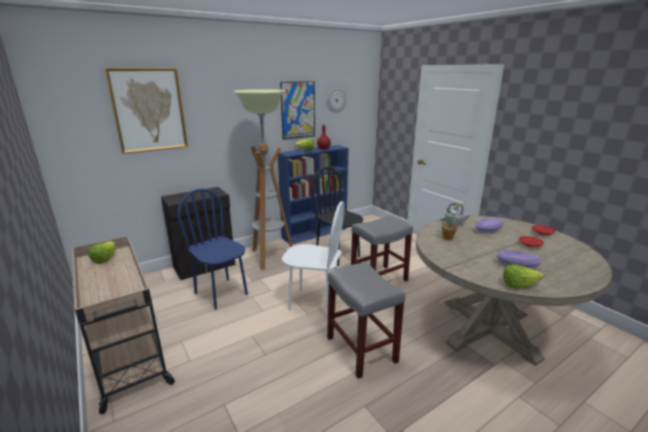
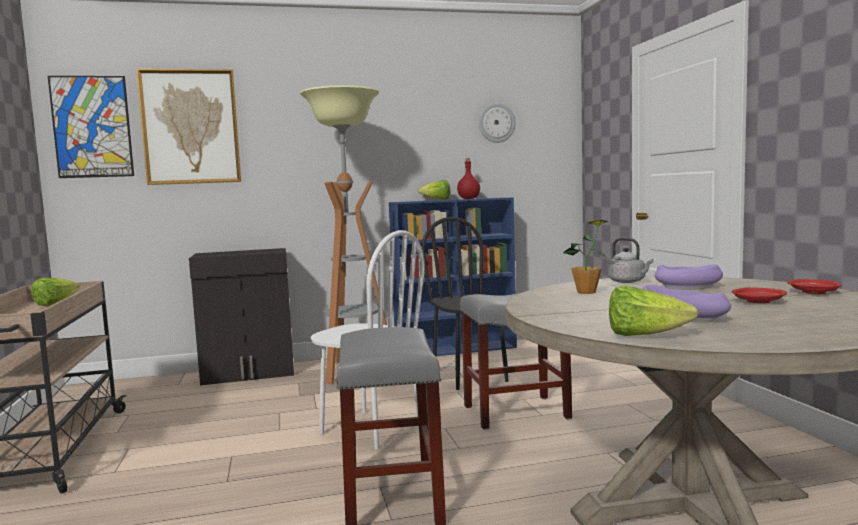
camera: 20 degrees right, 15 degrees down
blue chair [177,188,248,310] -> none
picture [280,81,315,140] -> picture moved to [48,76,134,178]

